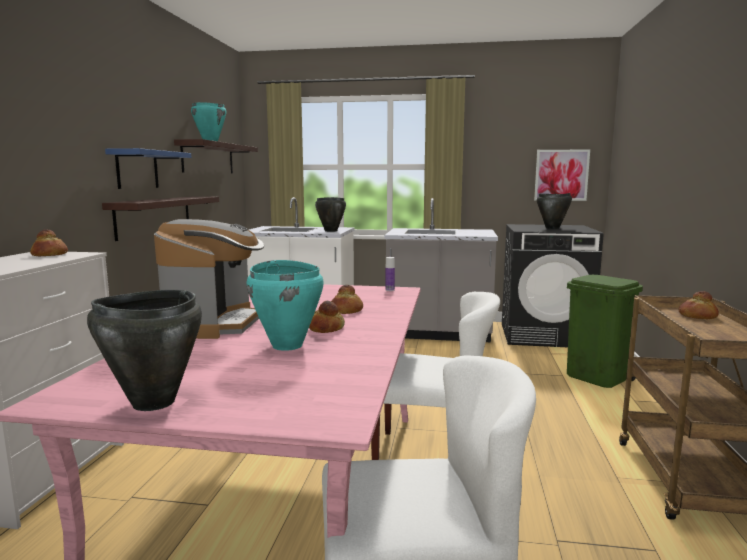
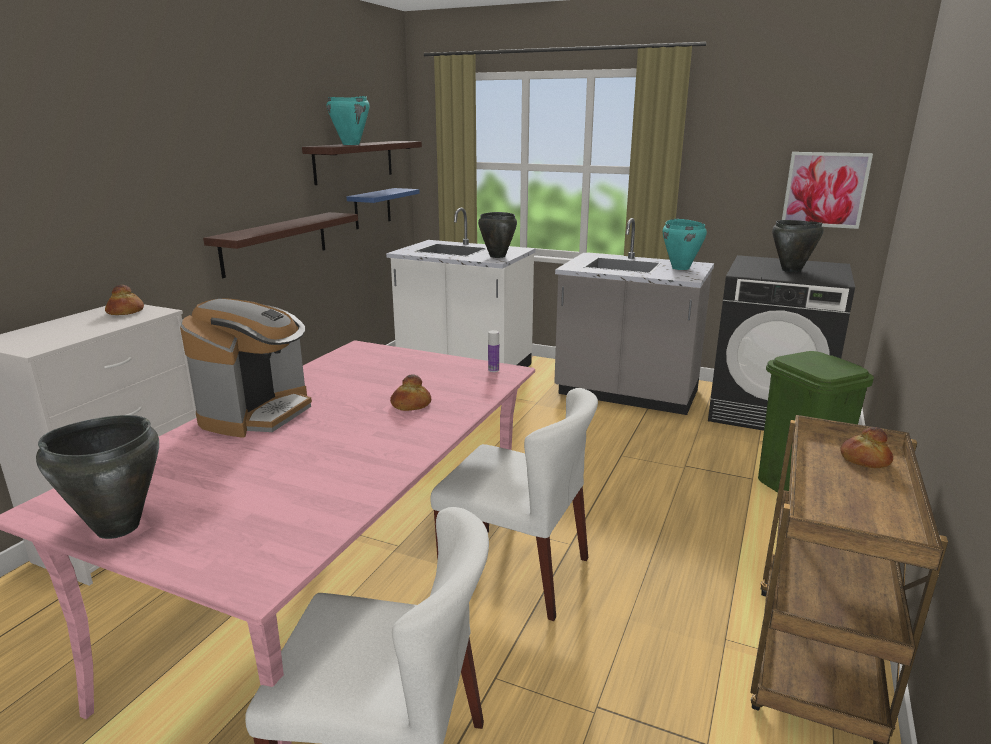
camera: 15 degrees right, 10 degrees up
blue shelf [105,148,192,189] -> blue shelf moved to [346,188,420,229]
turquoise cooking pot [247,260,324,351] -> turquoise cooking pot moved to [663,219,707,270]
bread [309,301,345,333] -> none

